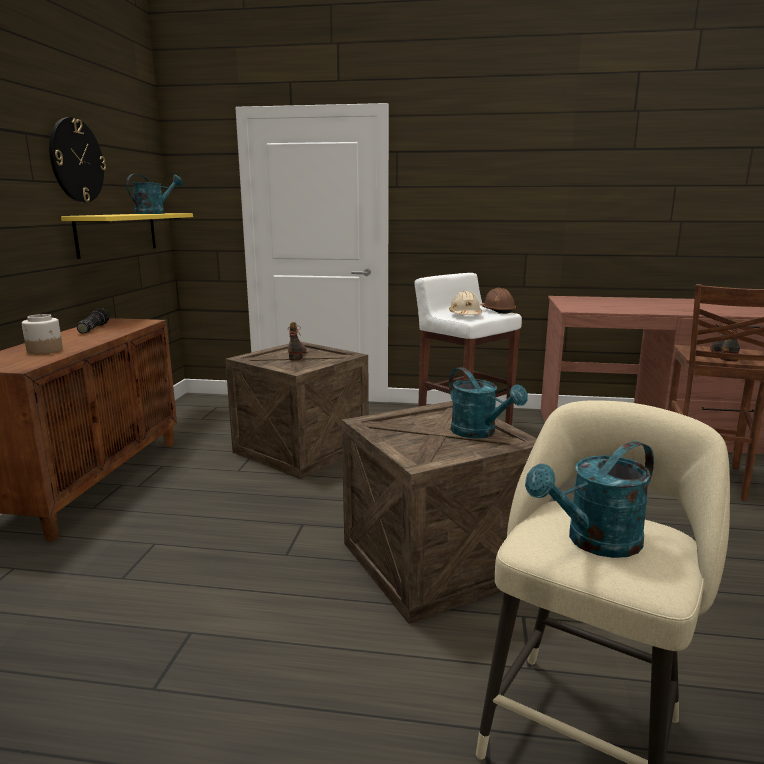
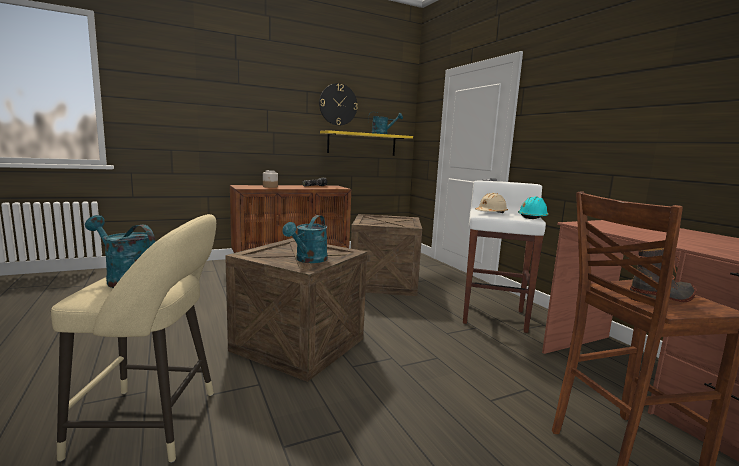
camera: 55 degrees right, 5 degrees down
boot [288,322,307,360] -> none
brown hard hat [481,288,516,314] -> turquoise hard hat [518,196,549,219]

